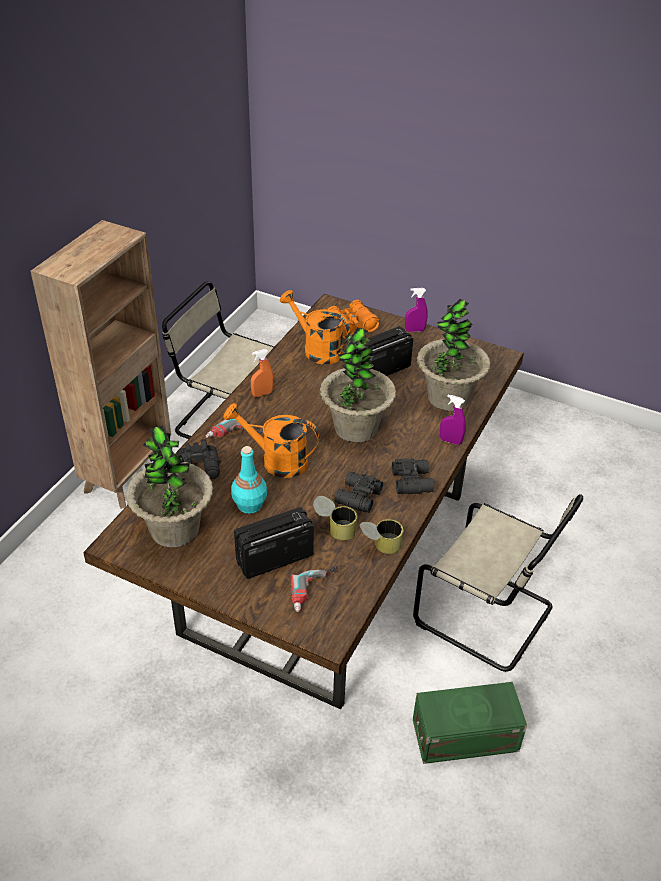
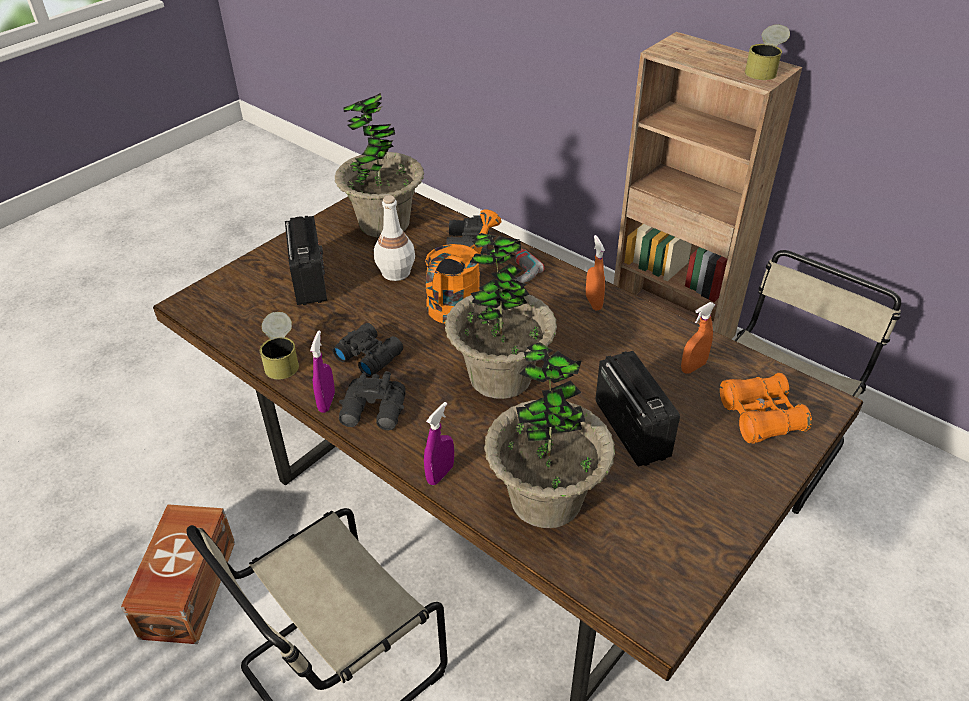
camera: 105 degrees right, 0 degrees up
turquoise bottle [231,446,267,514] -> white bottle [374,195,415,281]
orange watering can [280,290,350,365] -> orange spray bottle [681,302,715,374]
power drill [291,565,340,612] -> none
can [313,496,357,540] -> can moved to [745,24,790,80]
purple spray bottle [405,288,428,332] -> purple spray bottle moved to [310,331,335,413]
green storage box [413,682,527,764] -> brown storage box [121,504,235,644]

